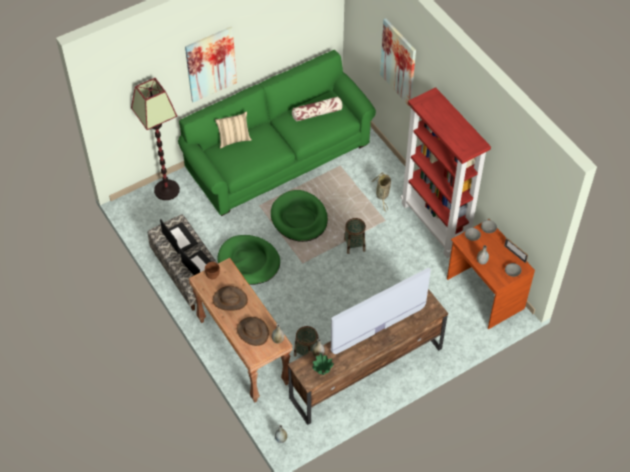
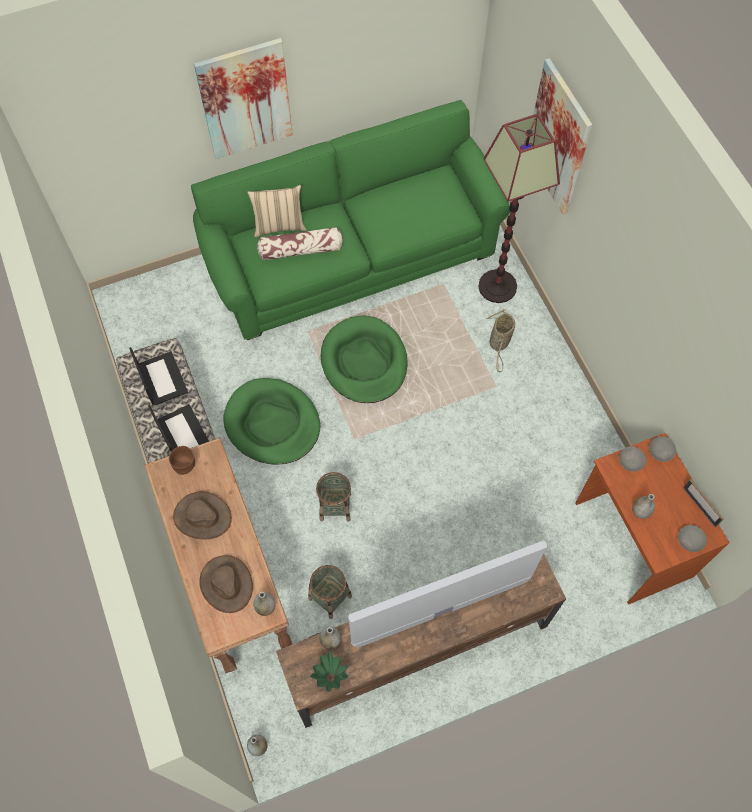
camera: 10 degrees right, 10 degrees up
floor lamp [131,78,180,200] -> floor lamp moved to [478,114,560,303]
pillow [292,96,343,121] -> pillow moved to [257,227,343,260]
basket [344,218,366,254] -> basket moved to [316,472,351,522]
red bookcase [400,87,491,258] -> none

